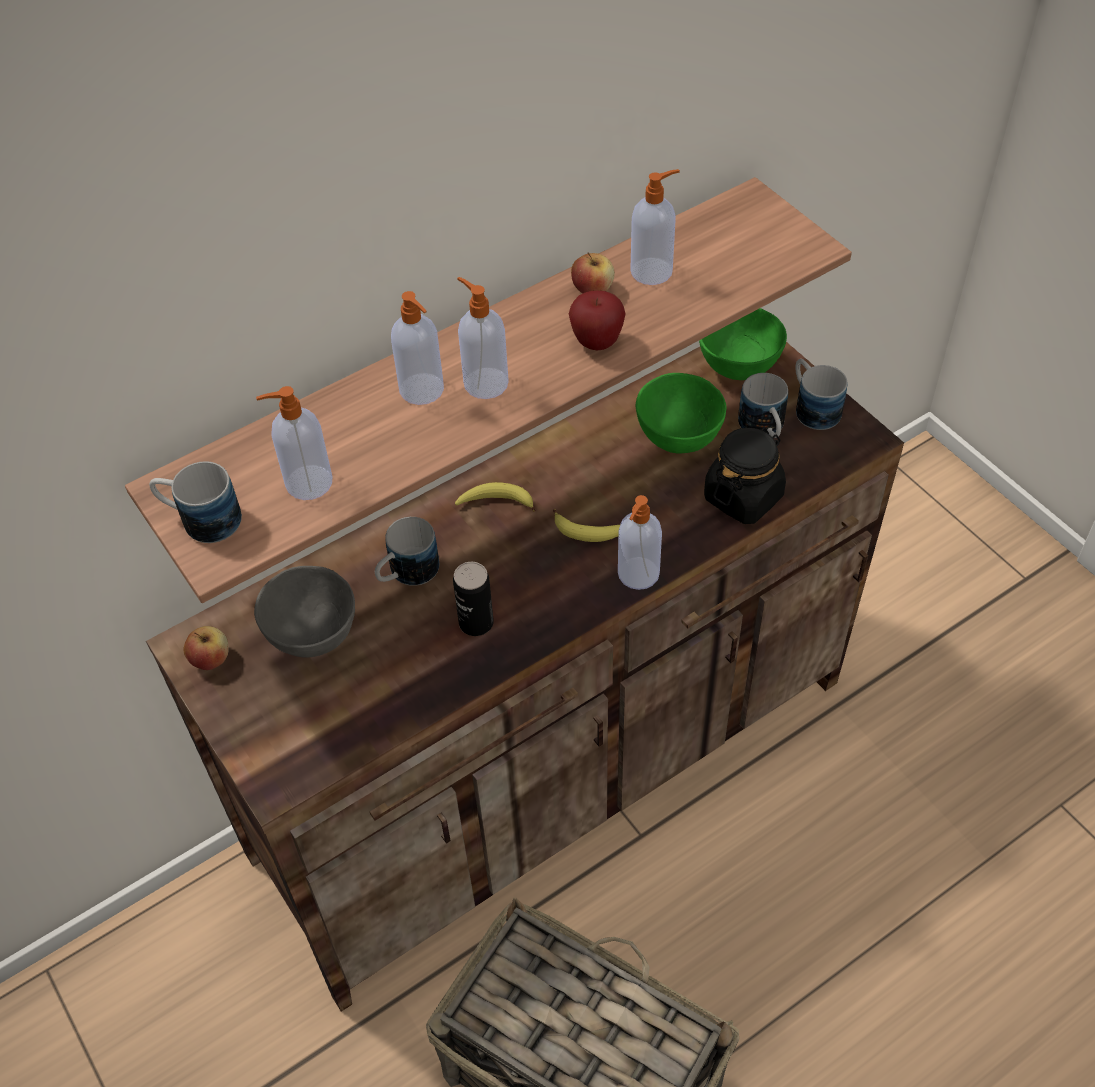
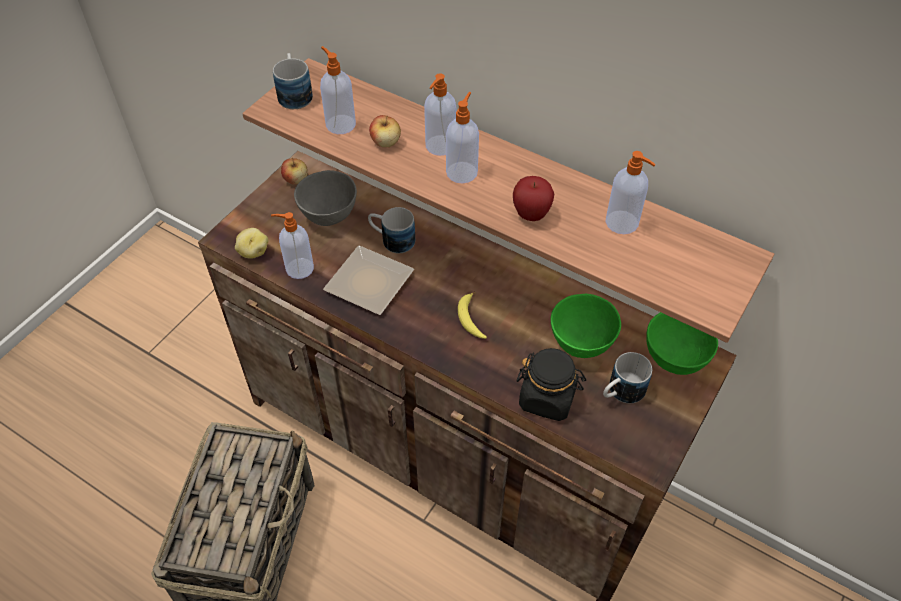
camera: 65 degrees right, 0 degrees up
can [453,562,494,636] -> plate [323,245,414,315]
banana [455,482,536,512] -> none
apple [571,252,615,294] -> apple moved to [369,115,401,147]
soap dispenser [618,495,662,590] -> soap dispenser moved to [271,212,314,279]
mug [796,359,848,430] -> none
none -> potato [235,228,268,259]

